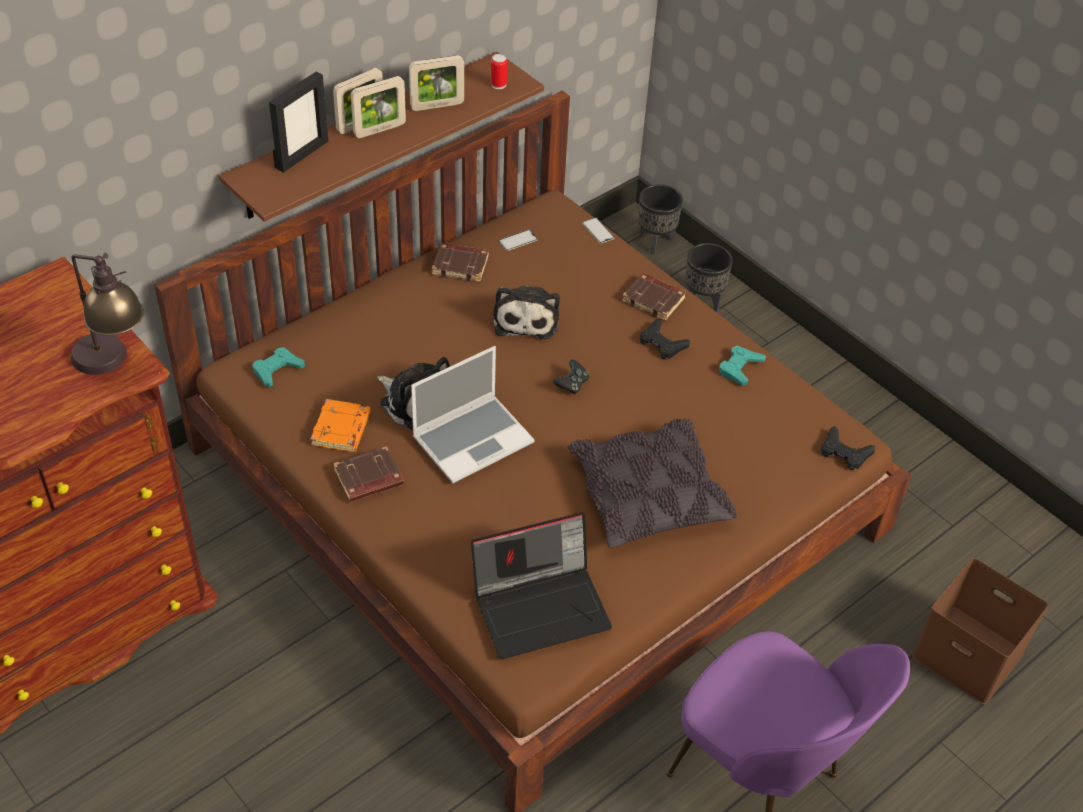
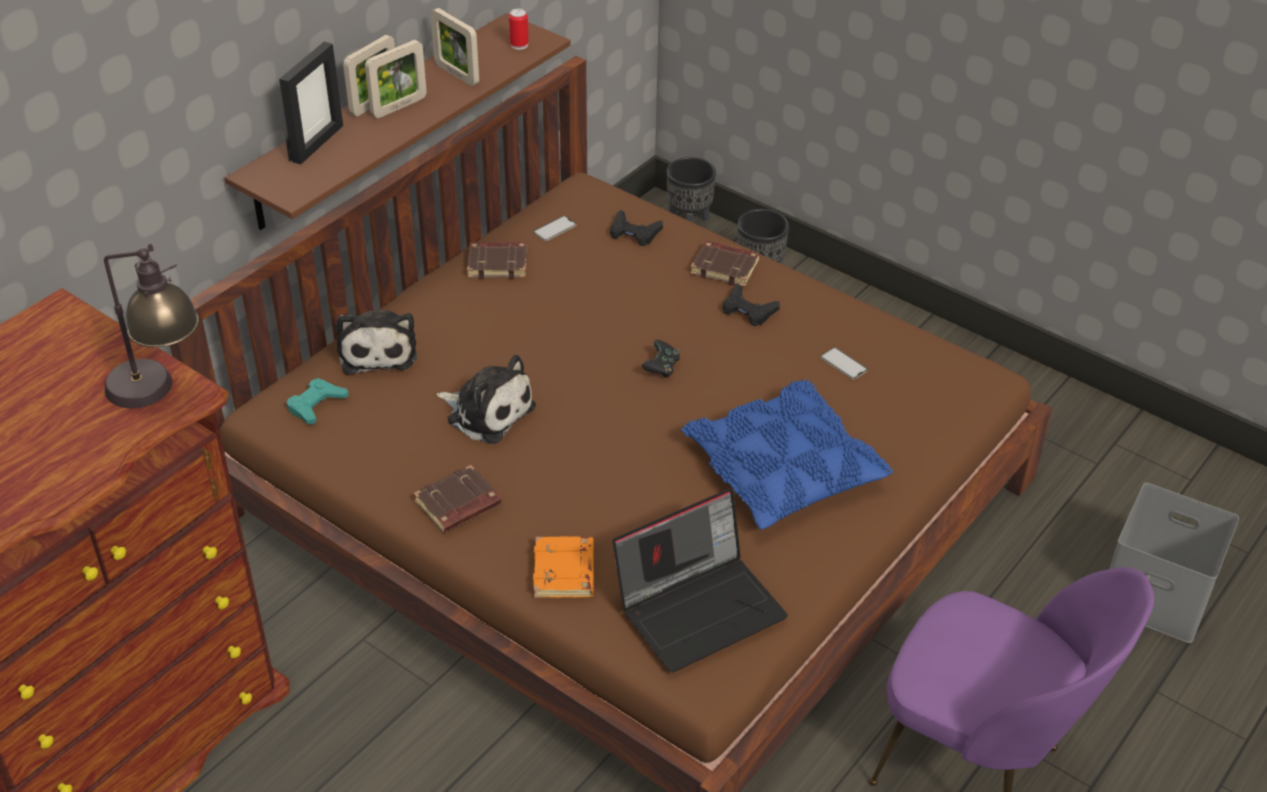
camera: 10 degrees left, 5 degrees down
orange book [310,399,371,452] -> orange book moved to [533,537,594,598]
picture frame [409,55,464,111] -> picture frame turned 75 degrees clockwise [431,8,479,86]
laptop [411,346,535,483] -> none
plush toy [493,285,560,339] -> plush toy moved to [336,310,417,375]
black pillow [568,418,738,548] -> blue pillow [681,380,893,529]
phone [582,217,615,243] -> phone moved to [820,347,868,380]
turquoise game controller [719,345,766,386] -> none
black game controller [821,426,875,470] -> black game controller moved to [610,210,663,246]
brown storage box [912,558,1048,704] -> grey storage box [1109,483,1239,643]

